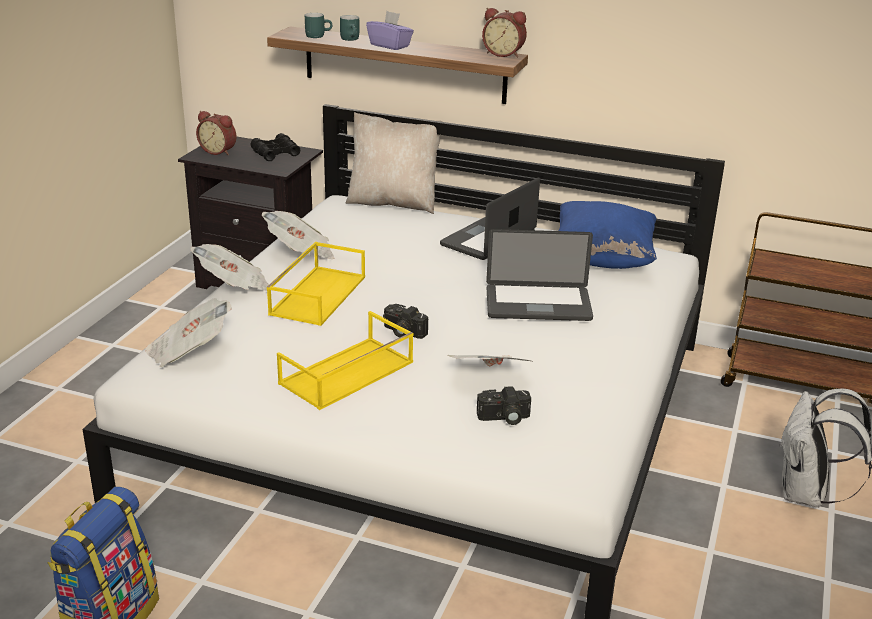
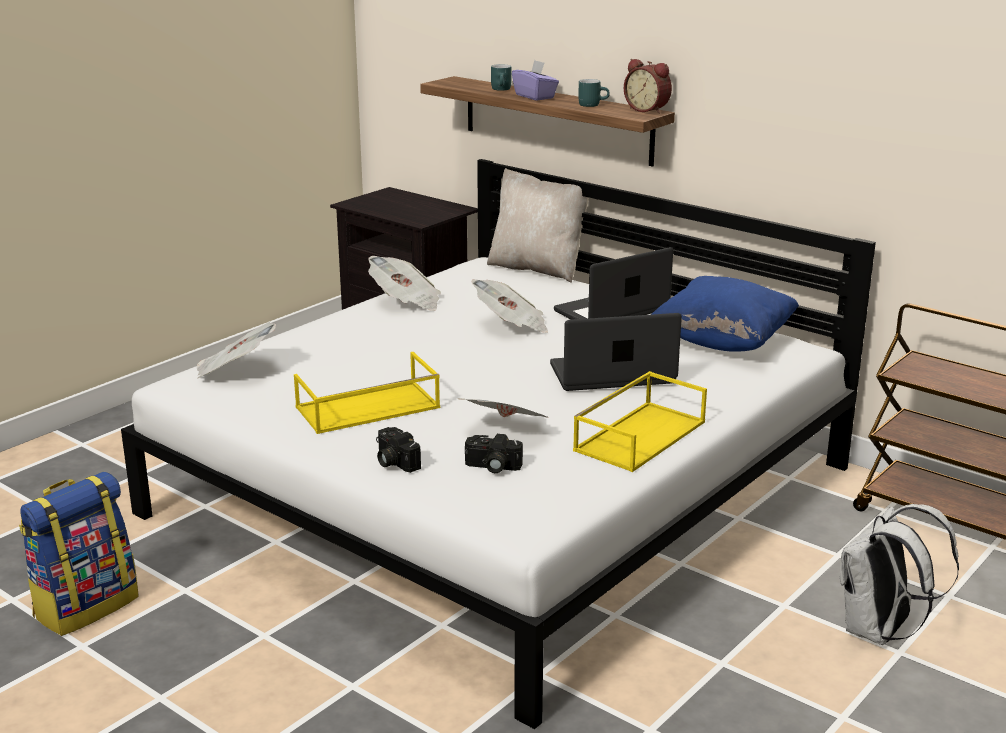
camera: 20 degrees right, 5 degrees down
newspaper [190,244,272,291] -> newspaper moved to [471,279,549,333]
alarm clock [196,111,236,156] -> none
black binoculars [251,133,300,161] -> none
yellow tray [267,242,365,326] -> yellow tray moved to [573,371,707,472]
turquoise mug [305,13,332,38] -> turquoise mug moved to [578,79,610,107]
camera [383,304,428,339] -> camera moved to [376,427,421,473]
laptop [486,229,593,321] -> laptop turned 150 degrees clockwise [550,313,682,391]

